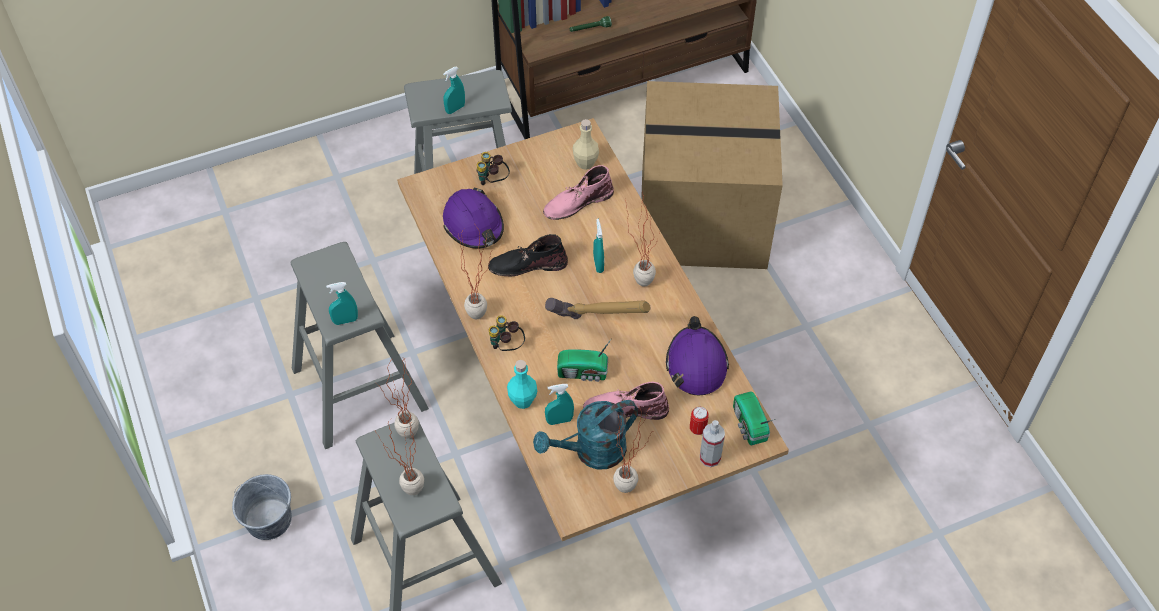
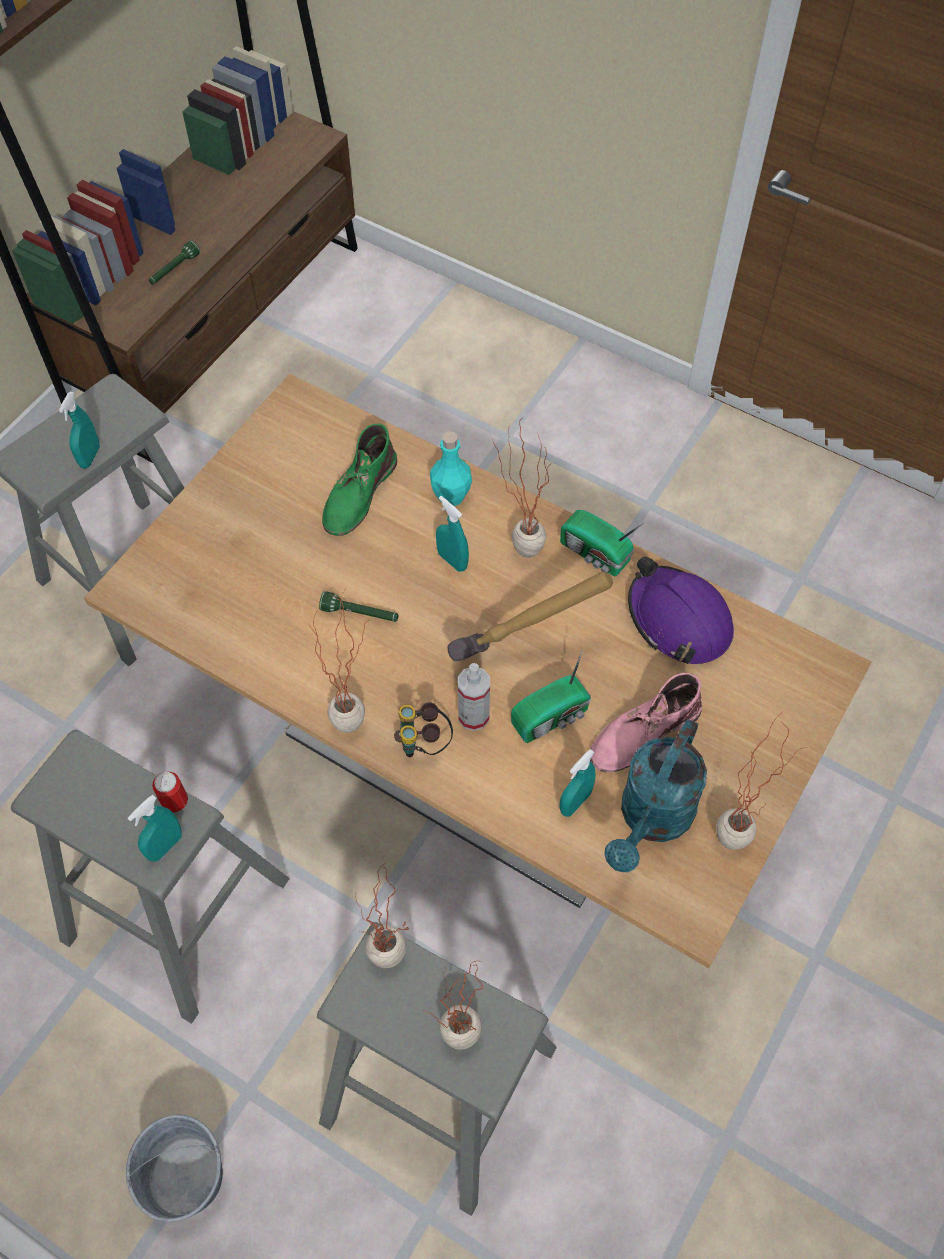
camera: 35 degrees left, 5 degrees up
purple hard hat [443,188,504,249] -> none
binoculars [476,152,510,185] -> none
black boot [488,234,568,276] -> green flashlight [319,591,399,622]
turquoise bottle [507,360,537,409] -> turquoise bottle moved to [430,431,472,506]
pink boot [543,165,614,220] -> green boot [322,424,397,536]
beige bottle [573,119,599,170] -> none
cardboard box [641,81,783,269] -> none
can [690,407,709,435] -> can moved to [152,772,188,813]
spray bottle [700,420,725,467] -> spray bottle moved to [458,663,490,731]
radio [733,391,775,445] -> radio moved to [560,510,644,576]

